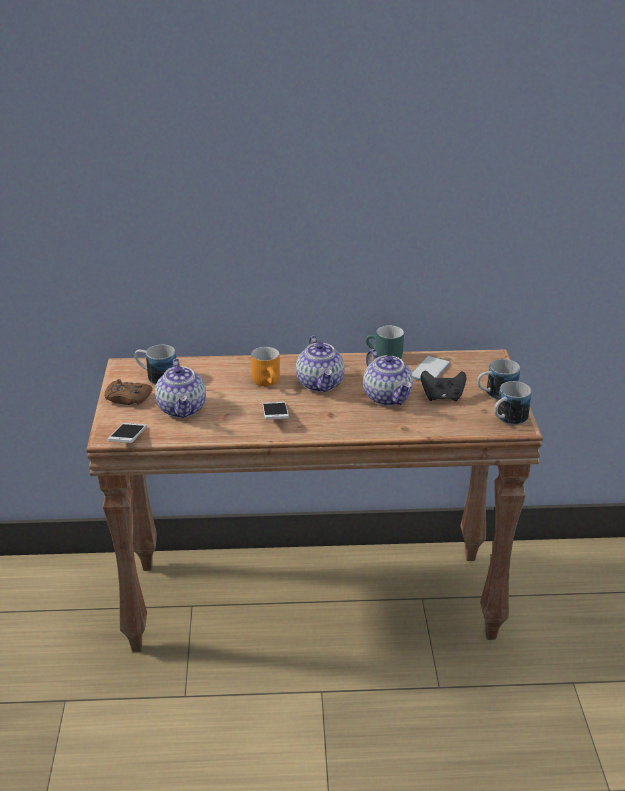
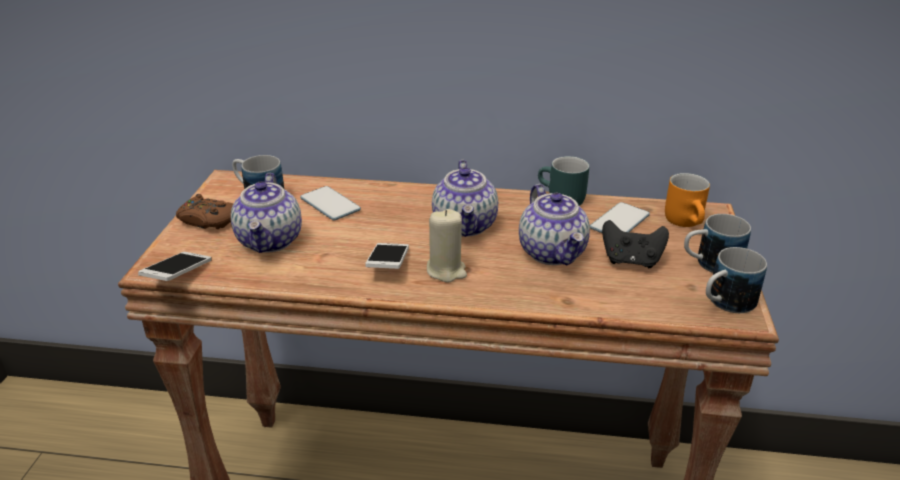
camera: 10 degrees right, 0 degrees up
orange mug [251,347,280,387] -> orange mug moved to [665,173,710,227]
none -> phone [300,186,361,220]
none -> beige candle [427,209,467,283]

